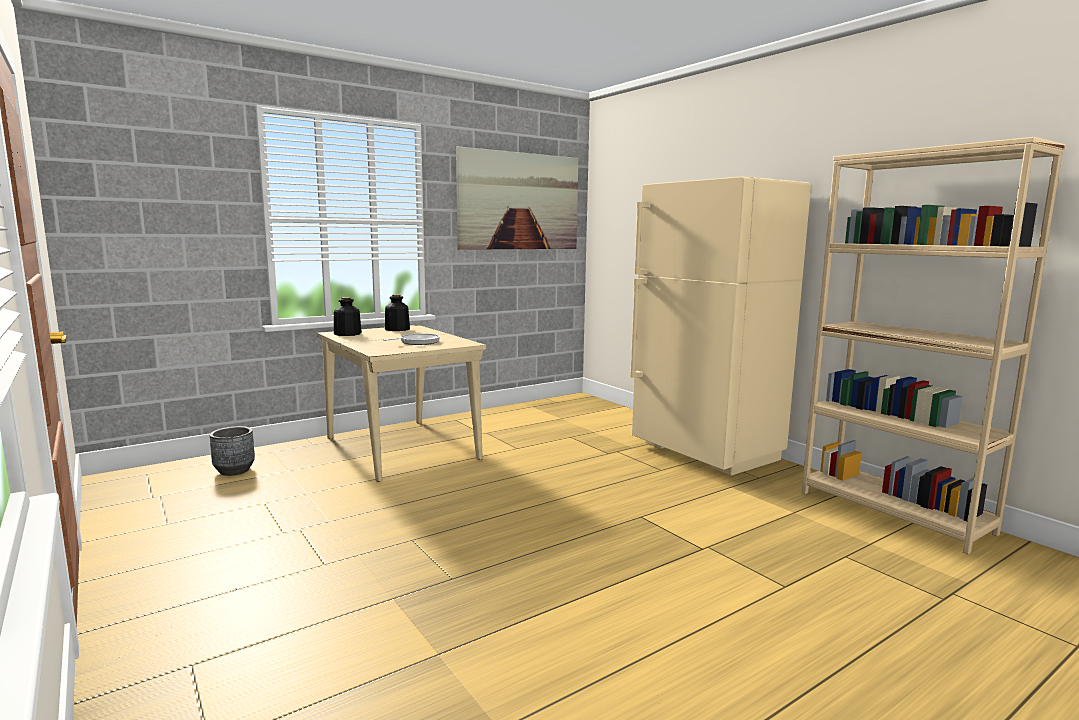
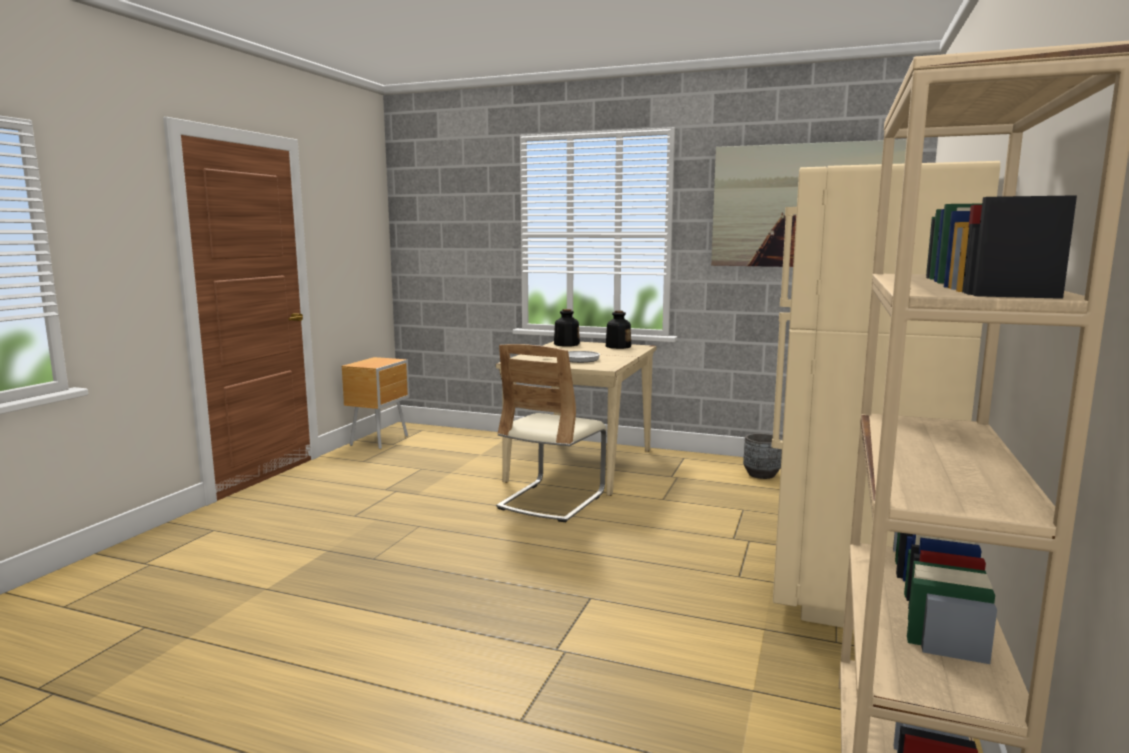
camera: 55 degrees right, 0 degrees up
grey planter [210,426,255,476] -> grey planter moved to [743,433,783,479]
none -> brown nightstand [341,357,409,449]
none -> beige chair [496,344,607,522]

